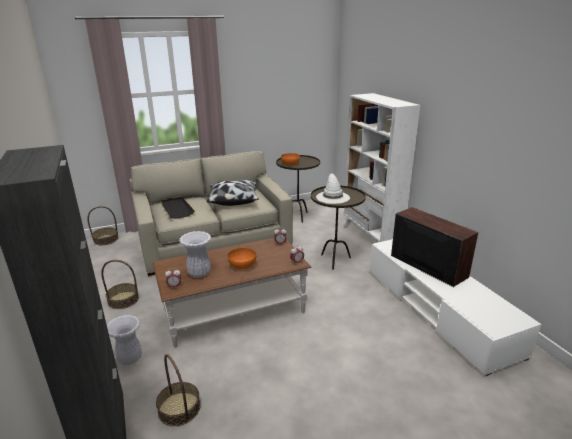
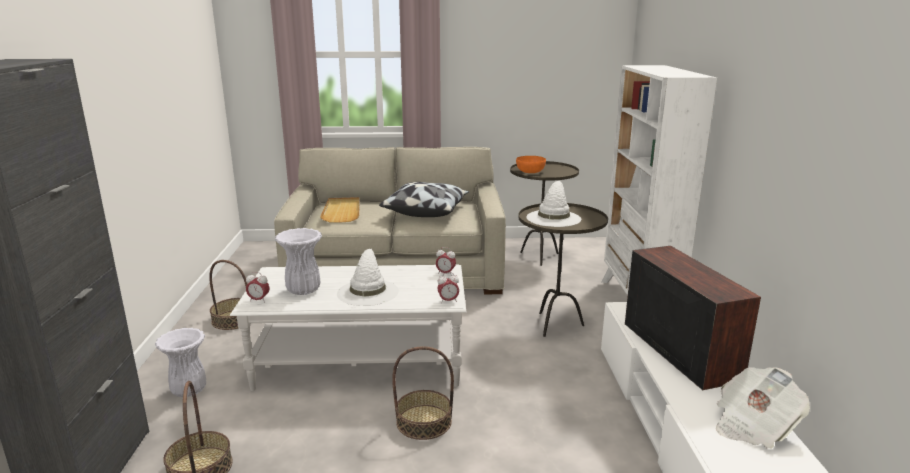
camera: 20 degrees right, 5 degrees down
basket [88,206,118,245] -> basket moved to [392,346,454,440]
brown coffee table [152,238,312,348] -> white coffee table [230,265,466,391]
black tray [161,196,195,219] -> beige tray [320,197,360,223]
orange bowl [228,248,256,269] -> white hat [337,249,399,306]
none -> newspaper [716,367,810,449]

